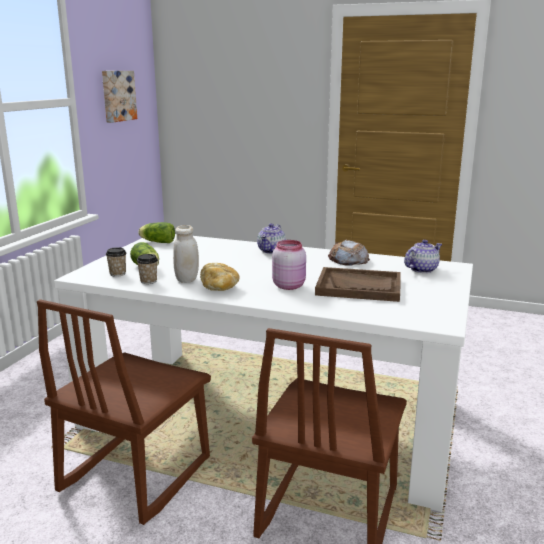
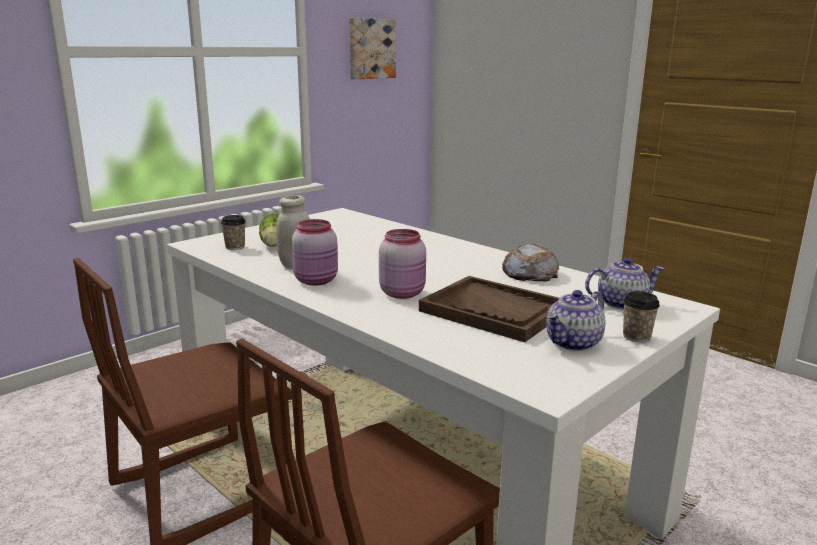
camera: 25 degrees right, 0 degrees up
cup [137,254,158,284] -> cup moved to [623,291,660,342]
lettuce [138,222,175,243] -> none
bread [200,263,240,291] -> pink jar [292,219,338,286]
teapot [257,223,286,254] -> teapot moved to [546,290,606,351]

